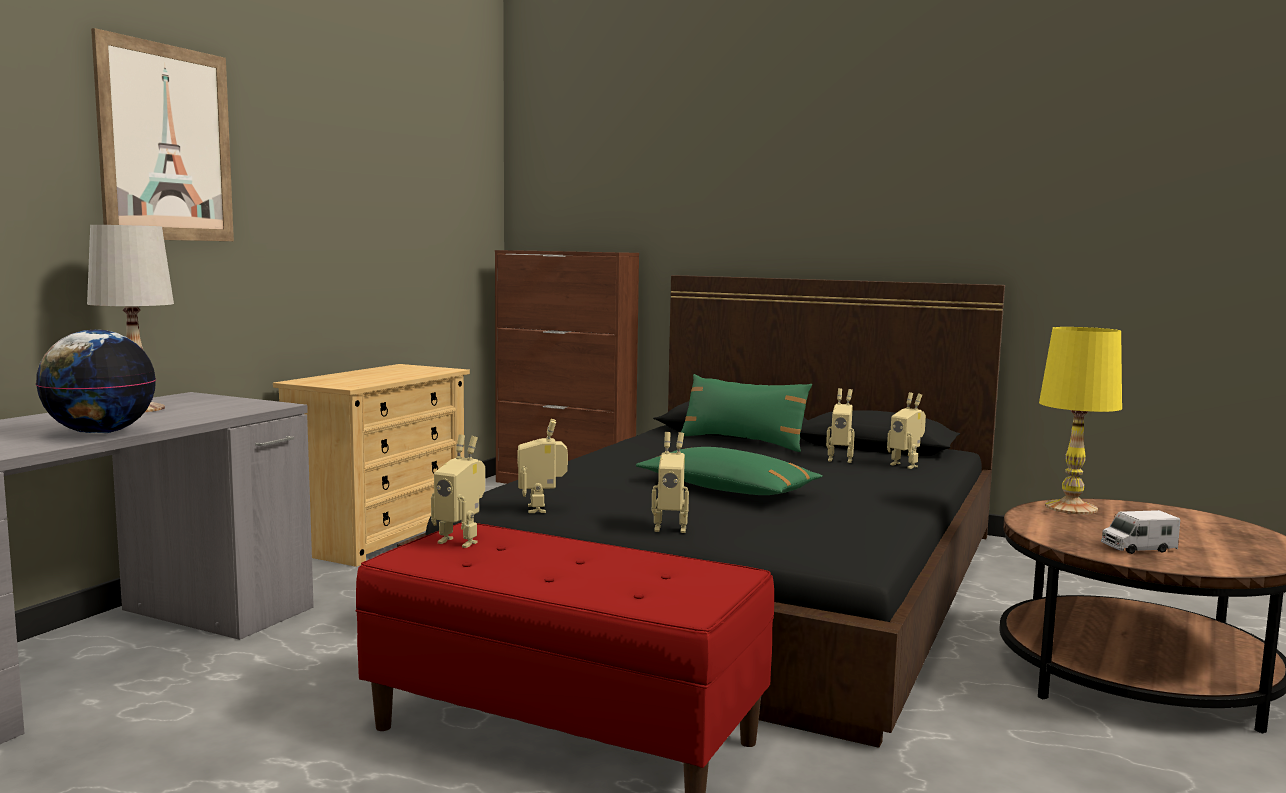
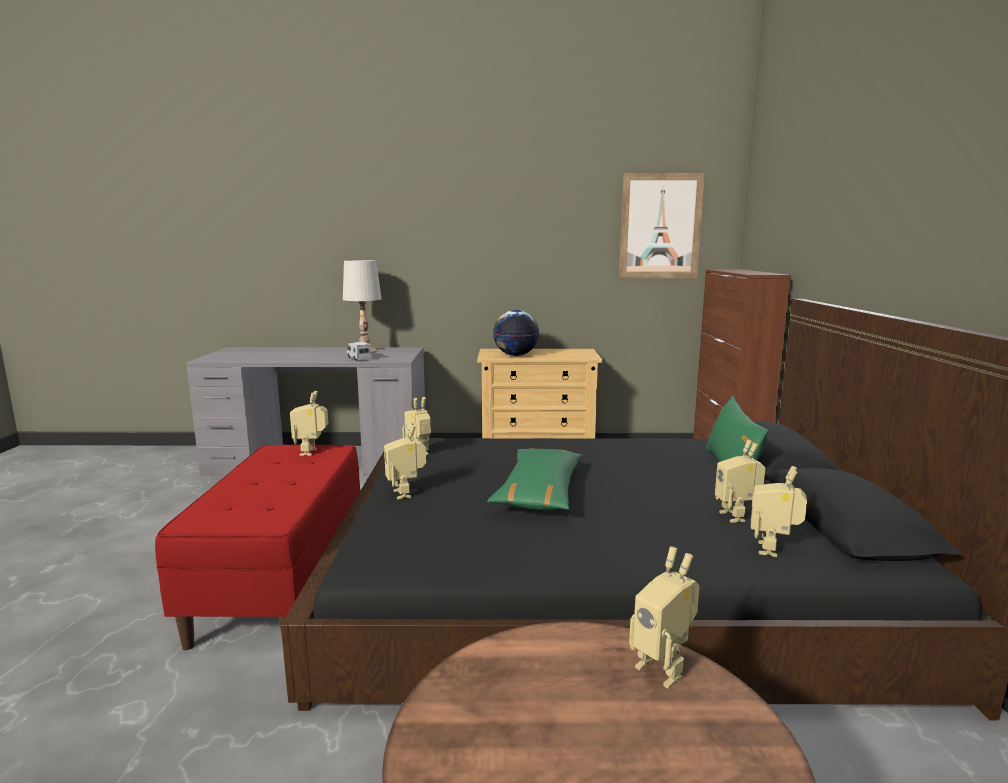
camera: 65 degrees right, 5 degrees up
globe [36,330,156,434] -> globe moved to [493,310,539,356]
picture [91,28,234,241] -> picture moved to [619,173,705,278]
yellow table lamp [1039,327,1122,514] -> toy robot [629,546,700,689]
toy truck [1101,510,1180,554] -> toy truck moved to [347,342,372,360]

